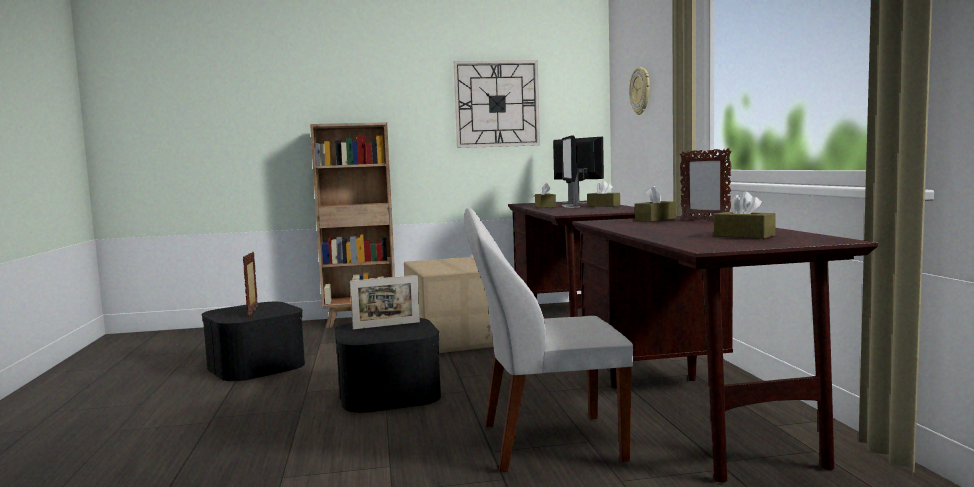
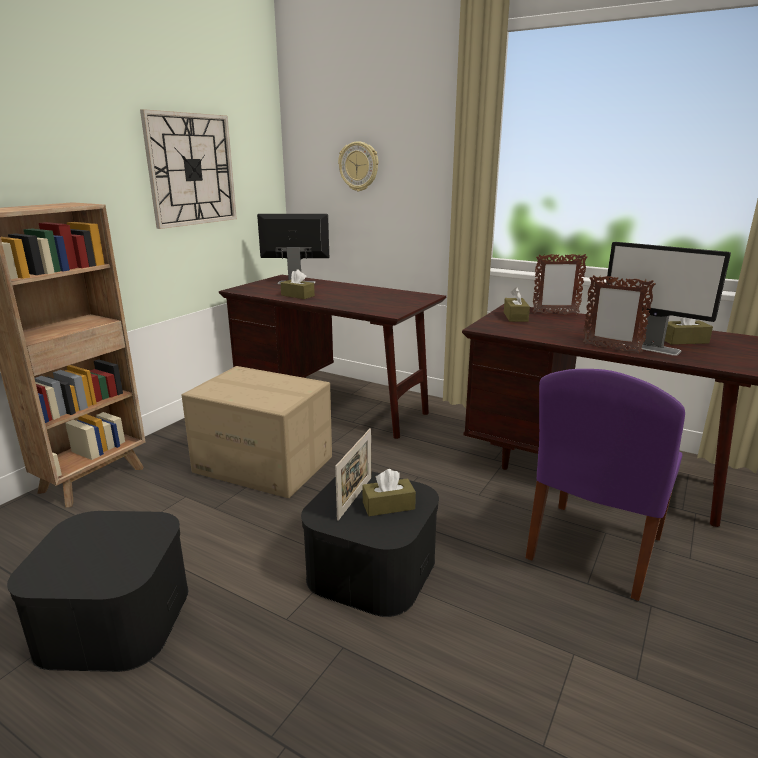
camera: 50 degrees left, 15 degrees up
picture frame [243,252,258,317] -> picture frame moved to [582,275,656,354]
white chair [464,208,633,472] -> purple chair [526,369,685,601]
monitor [562,135,580,208] -> monitor moved to [606,242,731,356]
brown tissue box [587,181,620,207] -> brown tissue box moved to [362,469,416,516]

